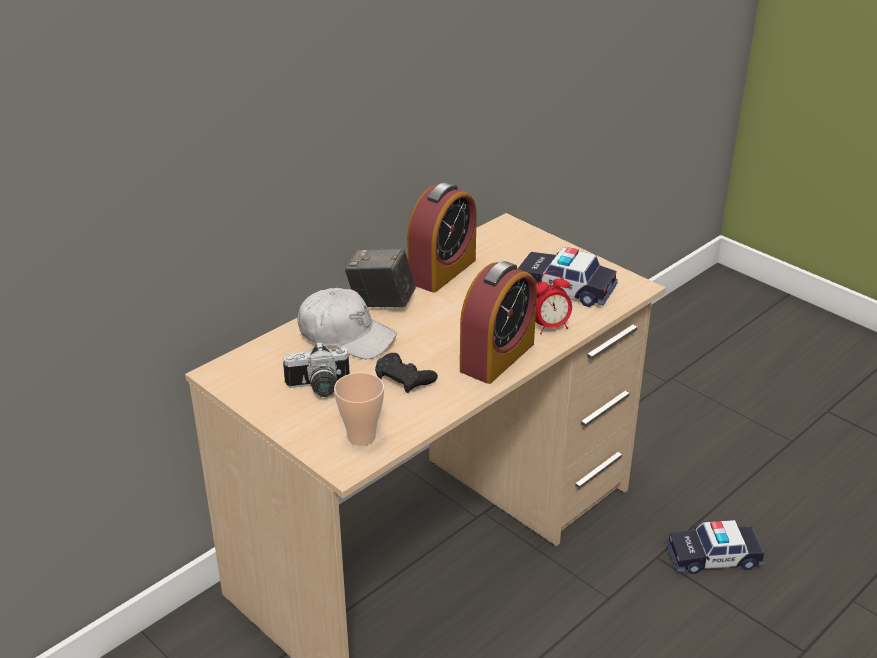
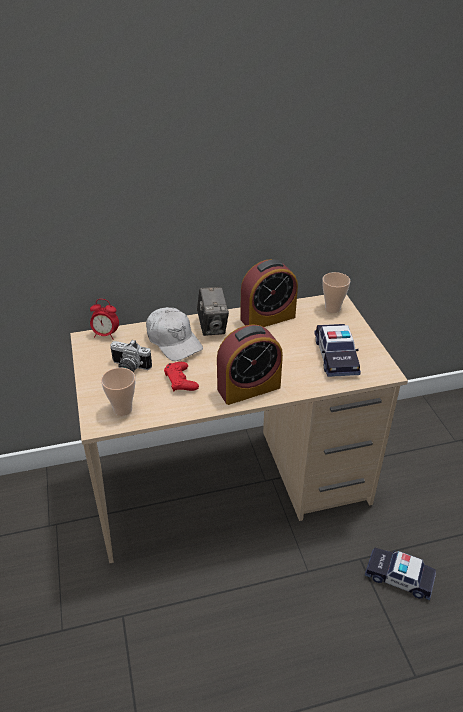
camera: 30 degrees right, 5 degrees up
camera [345,248,416,307] -> camera turned 150 degrees counterclockwise [197,287,229,336]
black game controller [375,353,438,393] -> red game controller [164,362,199,392]
toy car [518,247,618,307] -> toy car turned 150 degrees counterclockwise [314,324,361,377]
alarm clock [535,271,572,334] -> alarm clock moved to [90,299,119,339]
none -> cup [322,272,350,313]

